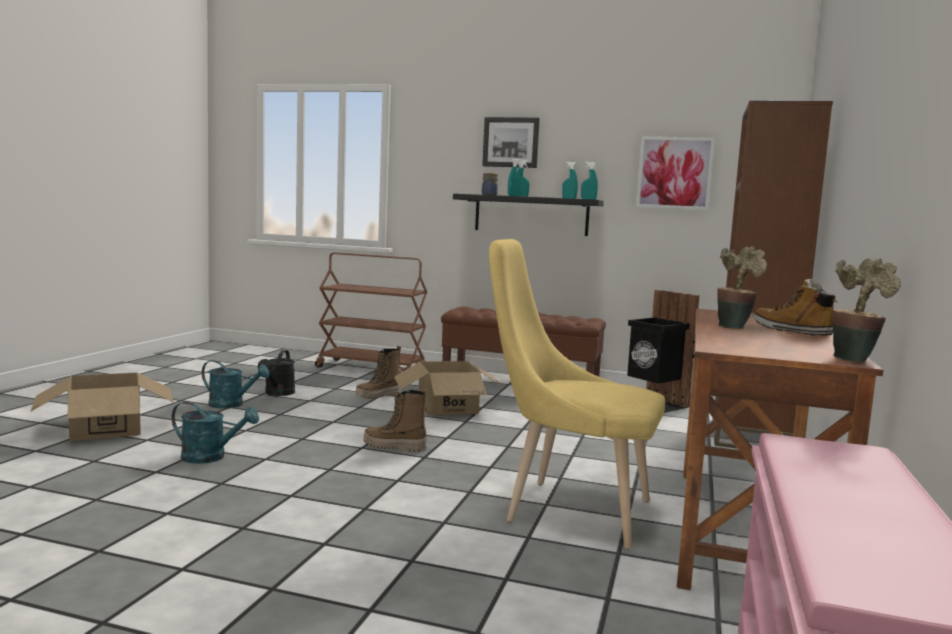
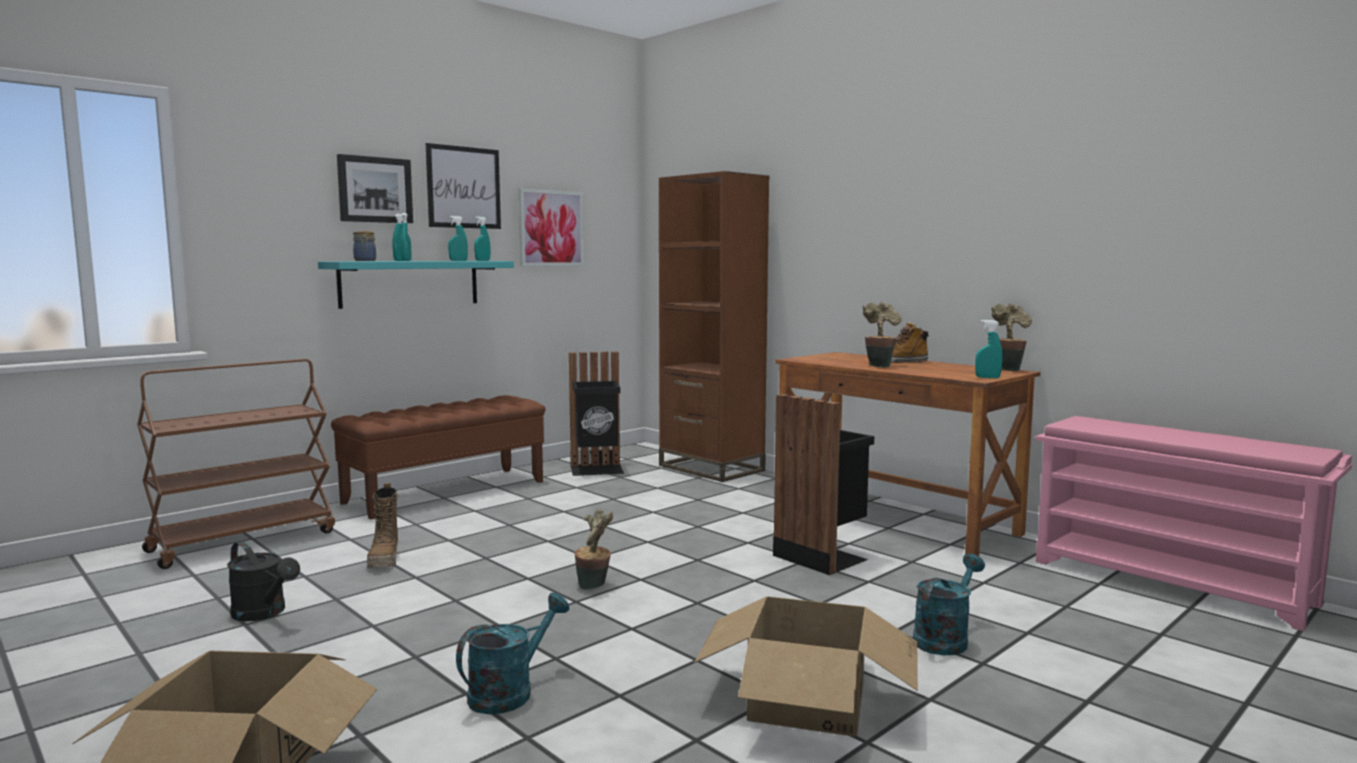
camera: 60 degrees left, 0 degrees up
turquoise watering can [202,360,270,409] -> turquoise watering can moved to [913,554,985,655]
boot [363,389,427,452] -> potted plant [574,509,613,590]
cardboard box [394,361,505,415] -> cardboard box moved to [694,596,918,737]
black shelf [453,194,604,236] -> turquoise shelf [318,261,514,309]
yellow chair [489,239,665,549] -> black trash can [773,394,874,575]
none -> picture [426,143,501,229]
none -> turquoise spray bottle [975,320,1003,378]

